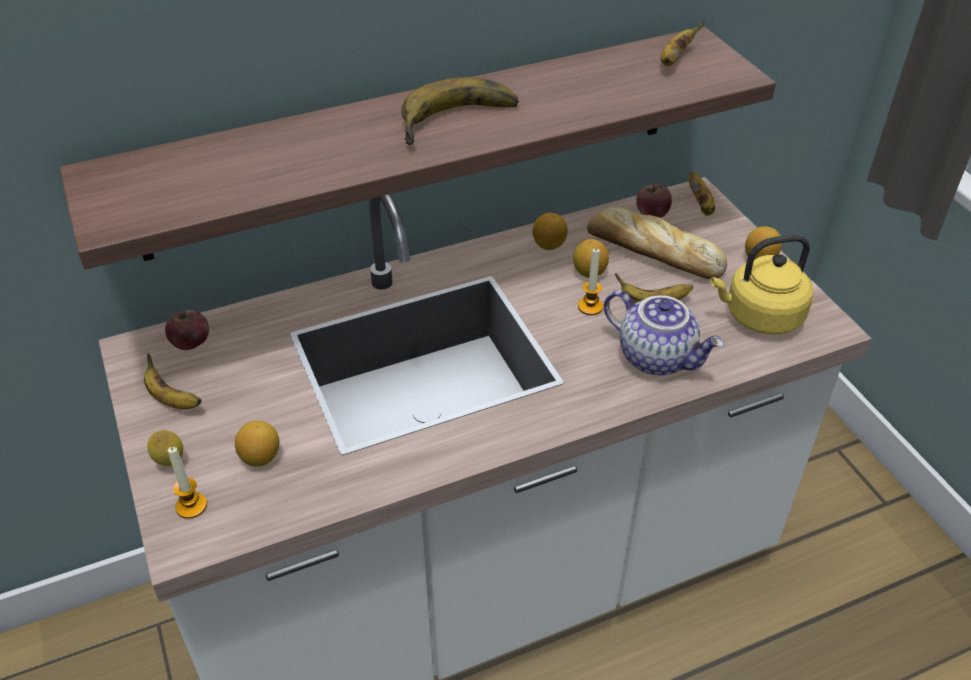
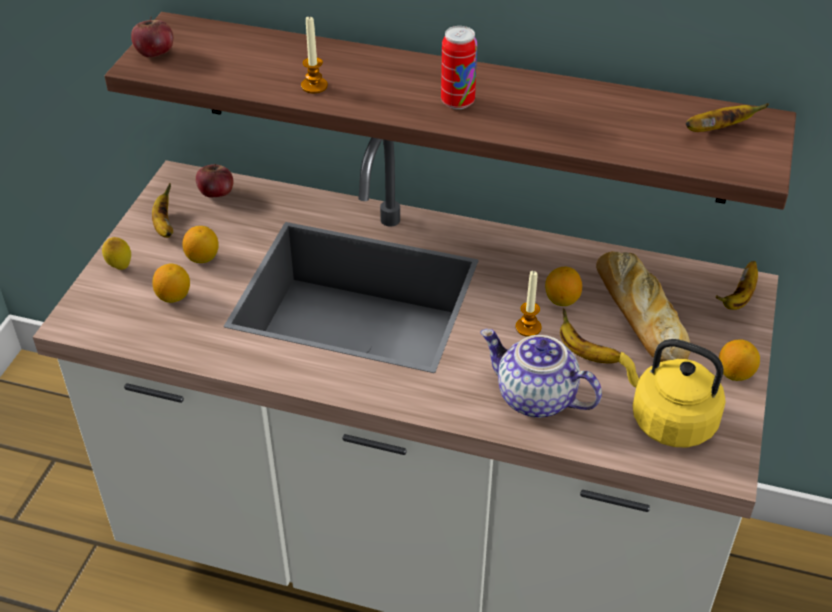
camera: 40 degrees right, 0 degrees up
candle [168,447,207,519] -> candle moved to [301,15,328,93]
banana [401,77,519,145] -> can [441,26,477,109]
lemon [533,213,568,250] -> lemon moved to [183,226,219,263]
teapot [604,290,724,375] -> teapot turned 135 degrees clockwise [481,329,602,418]
apple [636,183,672,218] -> apple moved to [131,16,173,57]

